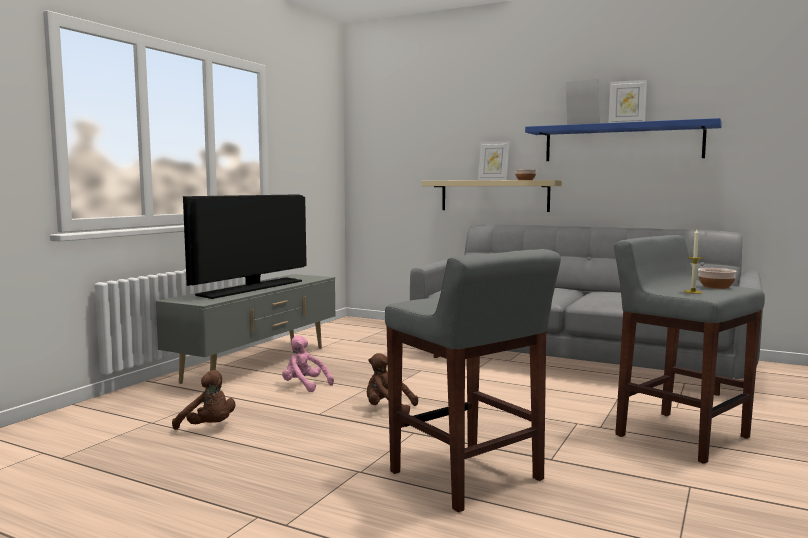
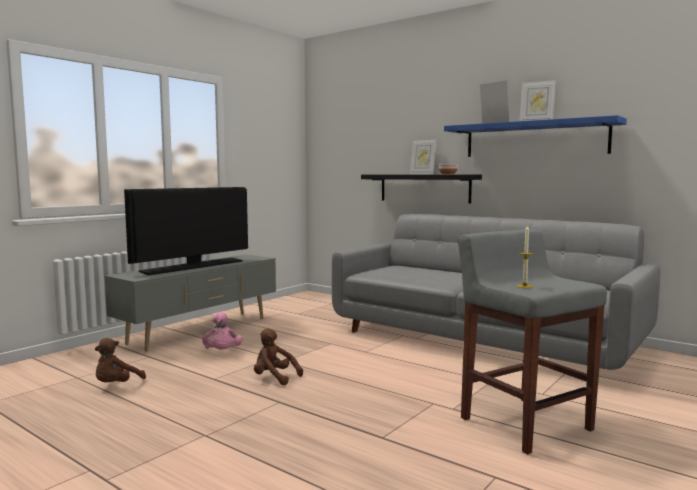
camera: 10 degrees right, 0 degrees up
brown plush toy [172,370,235,430] -> brown plush toy turned 75 degrees clockwise [95,338,146,382]
pink plush toy [282,335,334,392] -> pink plush toy turned 150 degrees counterclockwise [202,312,243,349]
grey stool [385,249,561,513] -> none
beige shelf [422,180,562,212] -> black shelf [361,174,482,203]
bowl [698,268,737,289] -> none

